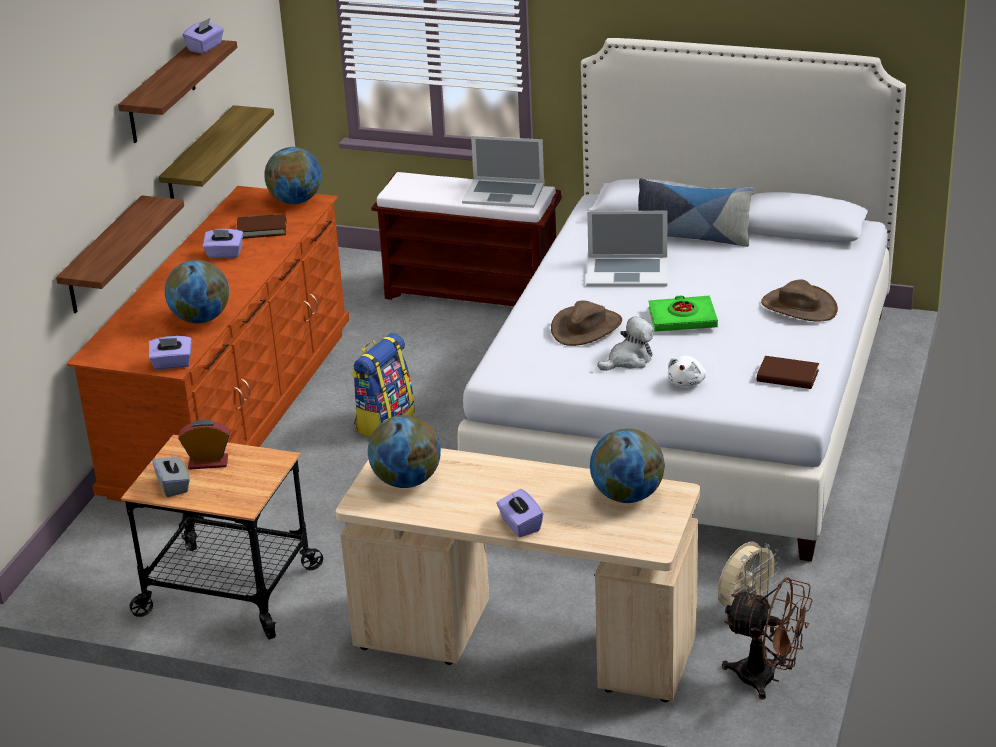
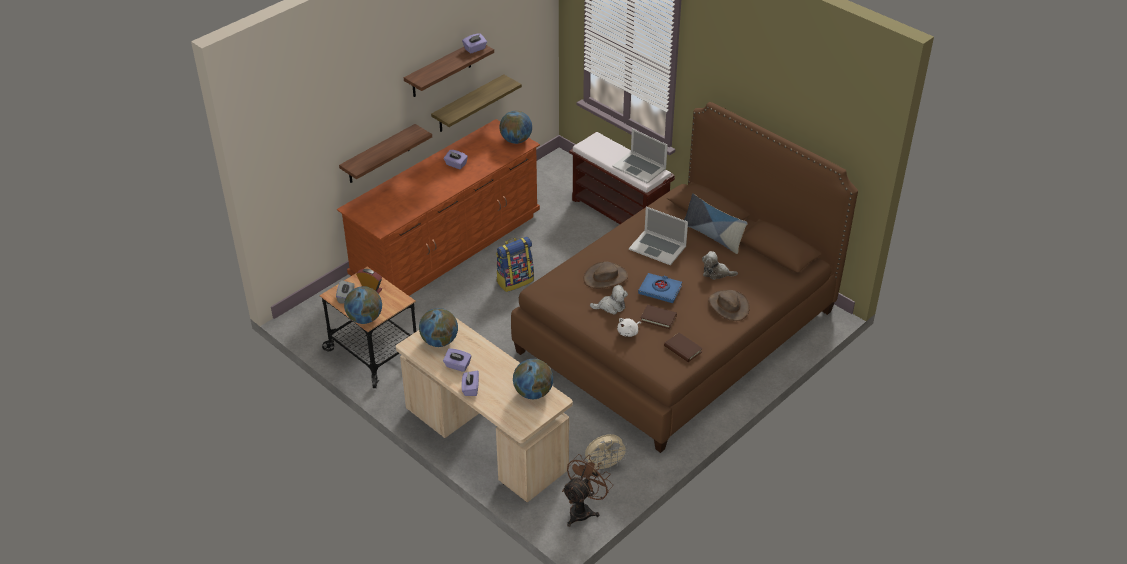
camera: 25 degrees right, 10 degrees up
purple tissue box [149,336,192,370] -> purple tissue box moved to [443,349,471,372]
globe [165,260,229,323] -> globe moved to [344,286,382,324]
brown book [236,214,286,238] -> brown book moved to [640,305,677,329]
white bed [458,38,906,562] -> brown bed [511,102,858,453]
green book [649,295,718,332] -> blue book [638,273,682,303]
brown fan [722,577,813,700] -> brown fan turned 105 degrees counterclockwise [562,454,613,527]
none -> plush toy [702,251,738,280]

